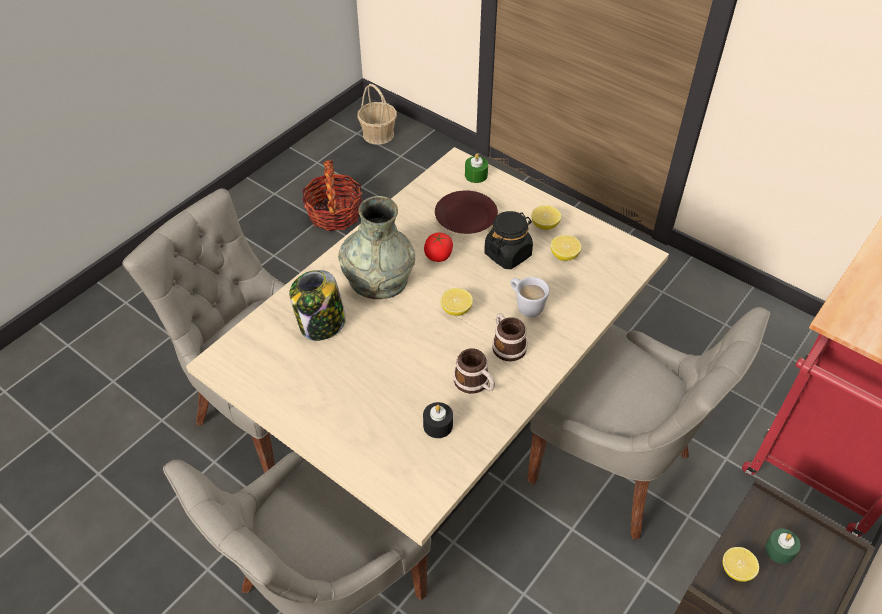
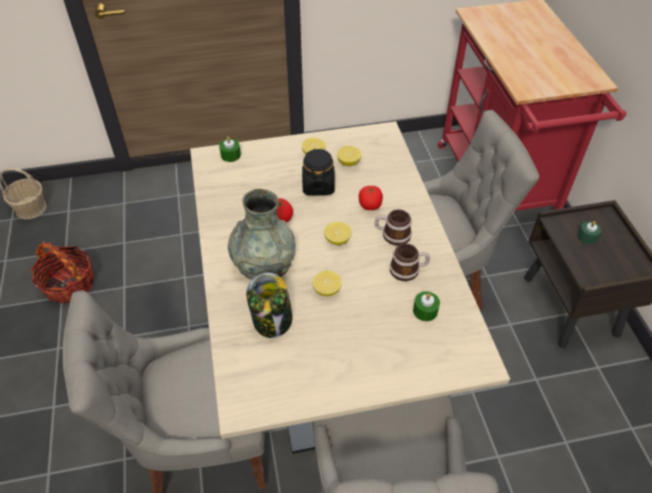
camera: 50 degrees left, 0 degrees up
black candle [423,402,453,438] -> green candle [413,291,440,321]
brown plate [435,190,498,234] -> none
white mug [510,277,549,317] -> tomato [359,186,383,210]
lemon [723,547,759,582] -> lemon moved to [312,270,342,296]

